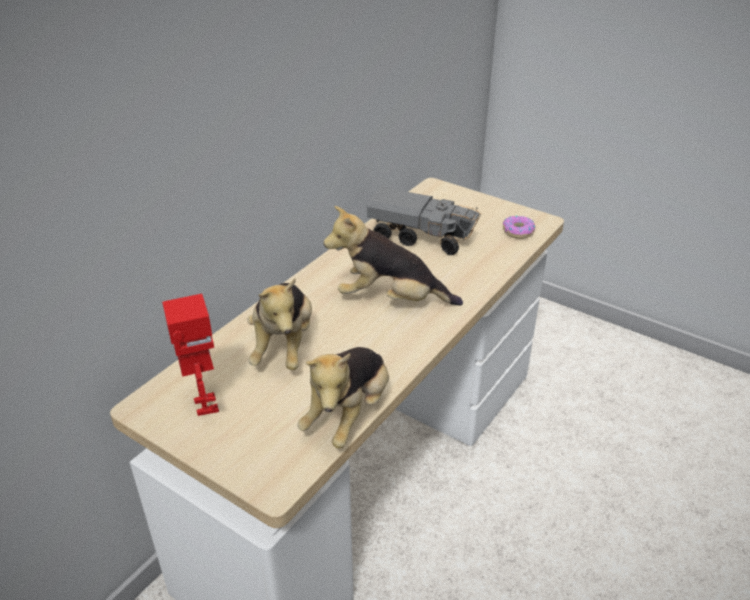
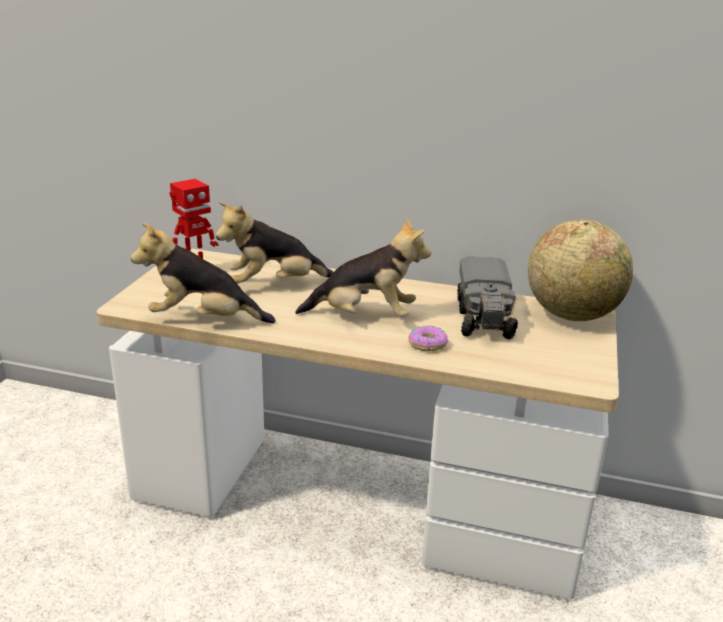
camera: 70 degrees right, 10 degrees down
plush toy [323,206,463,306] -> plush toy turned 105 degrees clockwise [295,217,431,317]
donut [503,216,535,239] -> donut moved to [408,325,448,351]
none -> globe [528,219,633,321]

